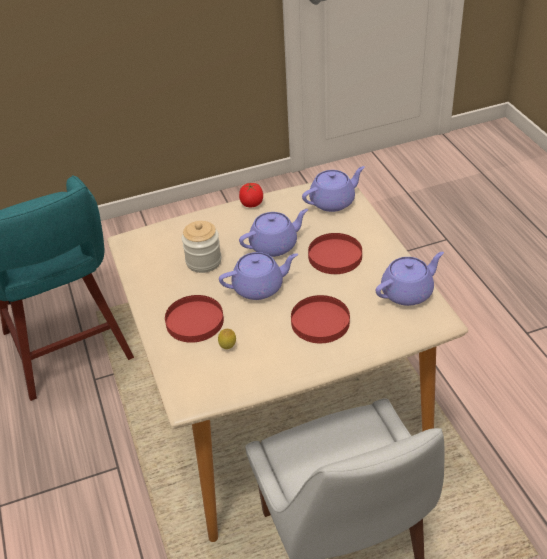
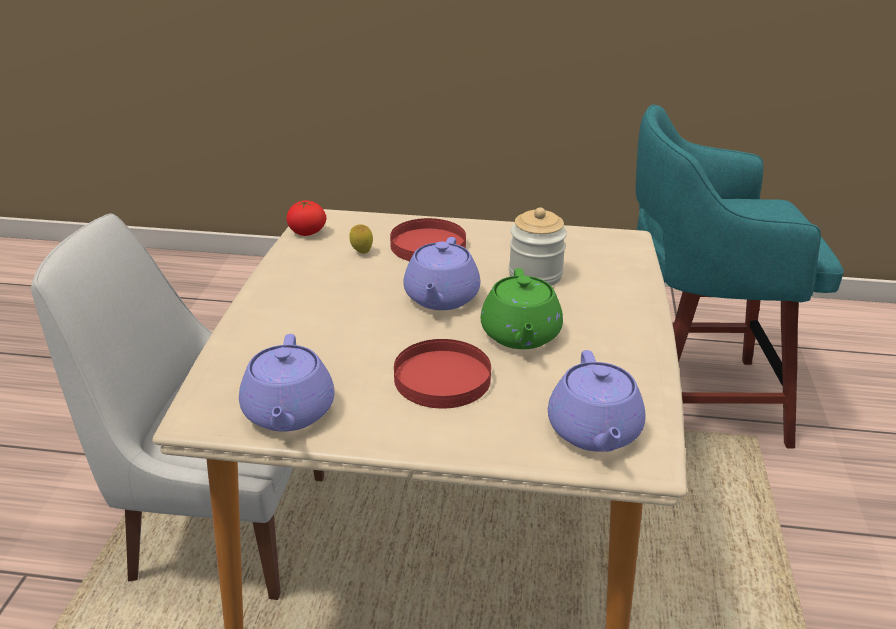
camera: 115 degrees right, 10 degrees down
tomato [239,183,263,207] -> tomato moved to [286,200,326,236]
purple teapot [239,209,308,257] -> green teapot [480,268,563,349]
red plate [291,295,350,343] -> none

